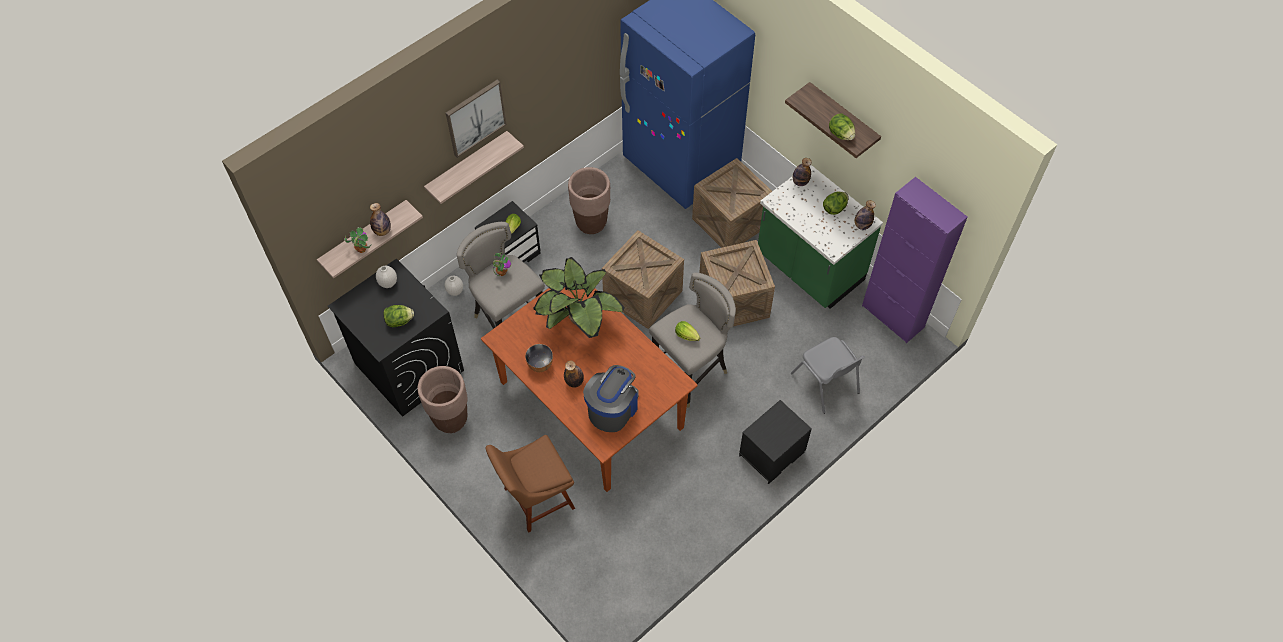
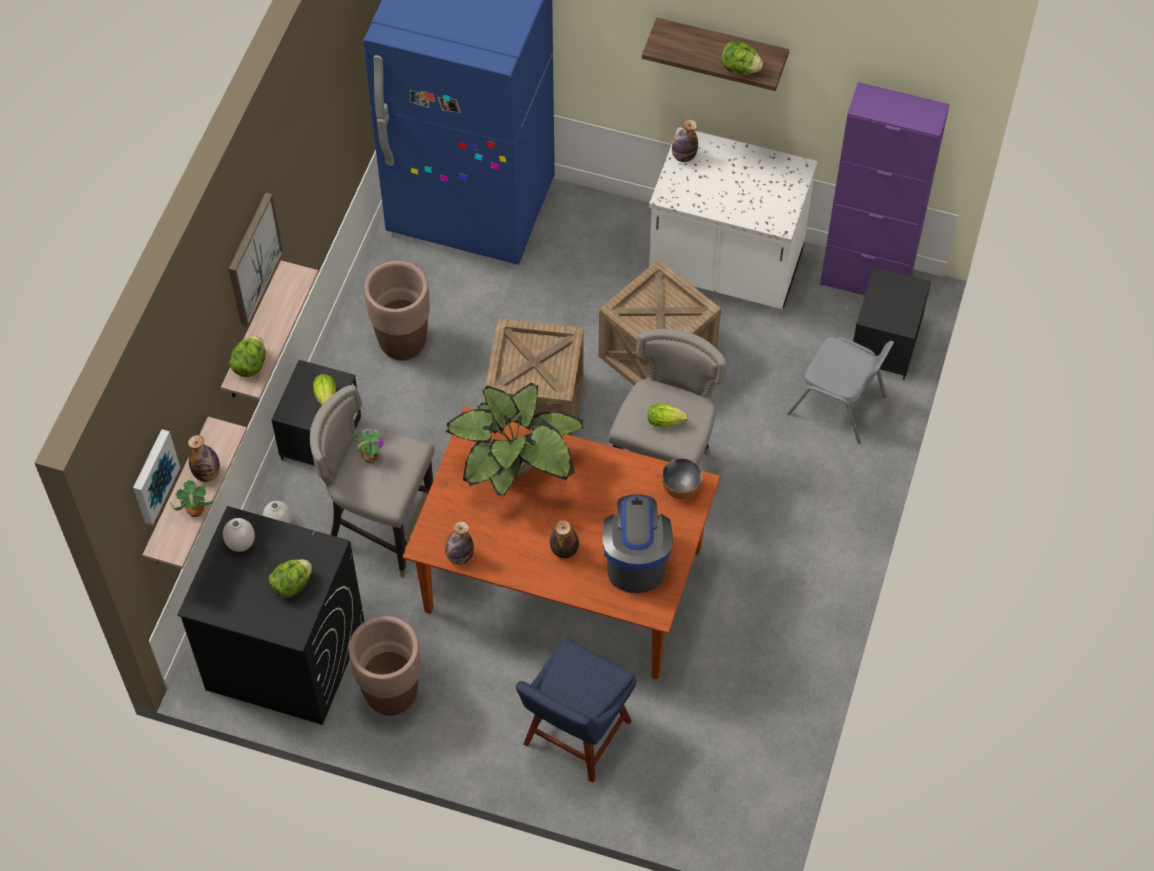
camera: 30 degrees left, 0 degrees up
brown chair [485,435,575,533] -> blue chair [516,638,636,783]
bowl [525,344,553,372] -> bowl moved to [662,458,702,500]
crate [692,158,772,248] -> none
black nightstand [739,400,812,484] -> black nightstand moved to [853,267,931,380]
green counter [758,165,883,309] -> white counter [649,127,818,309]
lettuce [823,191,848,215] -> lettuce moved to [229,336,266,377]
bottle [855,200,876,230] -> bottle moved to [445,521,474,565]
none -> picture [133,429,180,525]

